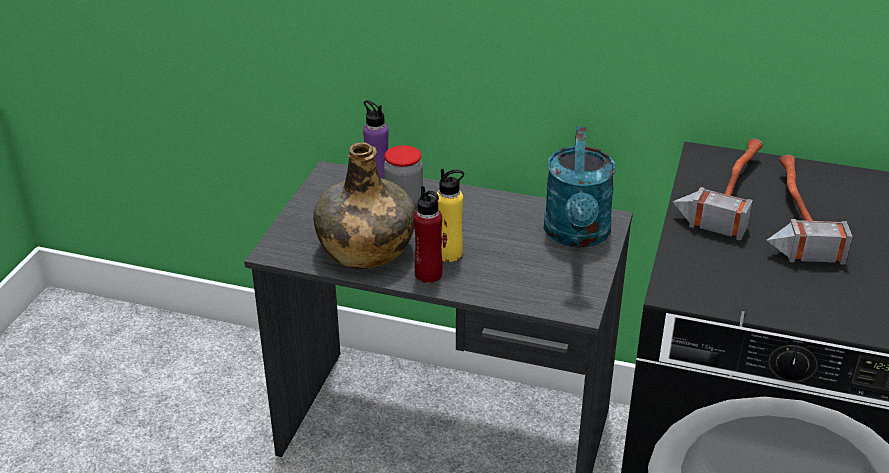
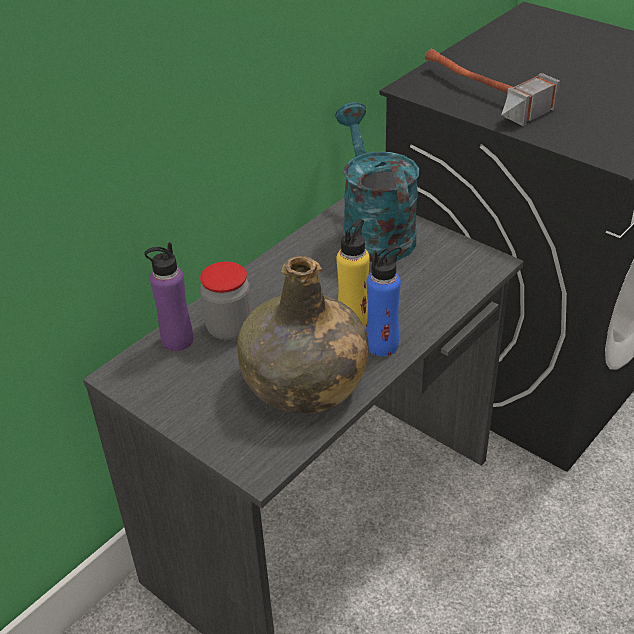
camera: 65 degrees left, 5 degrees up
red bottle [414,186,443,283] -> blue bottle [366,245,402,356]
turquoise watering can [544,127,616,248] -> turquoise watering can turned 135 degrees counterclockwise [335,102,419,262]
hammer [767,155,853,265] -> none

